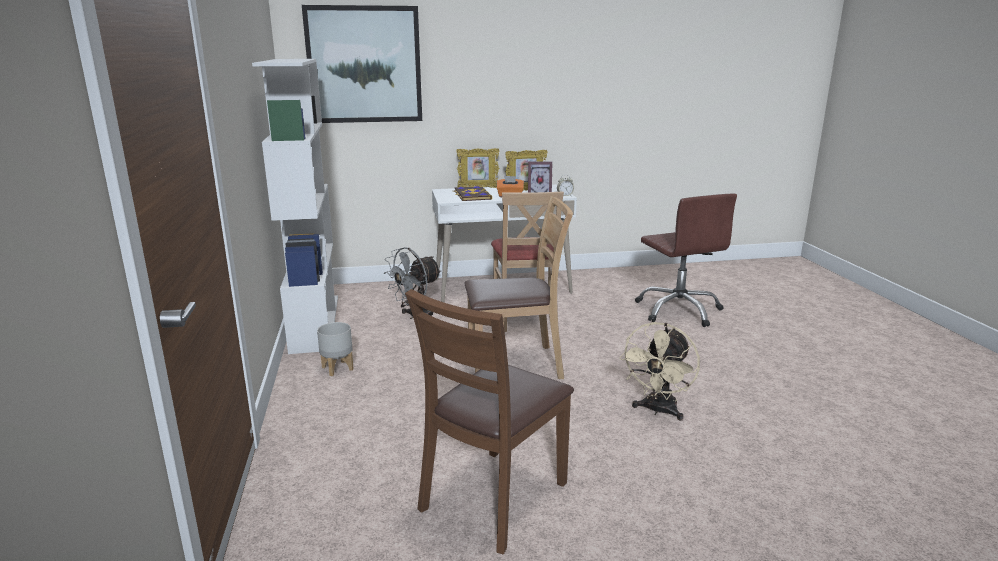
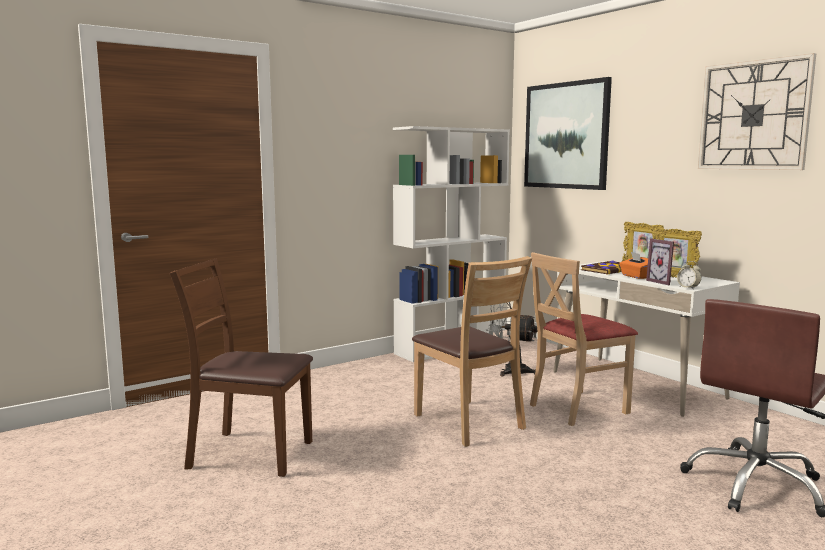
camera: 65 degrees right, 10 degrees down
grey planter [317,322,354,376] -> none
beige fan [620,322,700,421] -> none
none -> wall clock [698,53,816,170]

